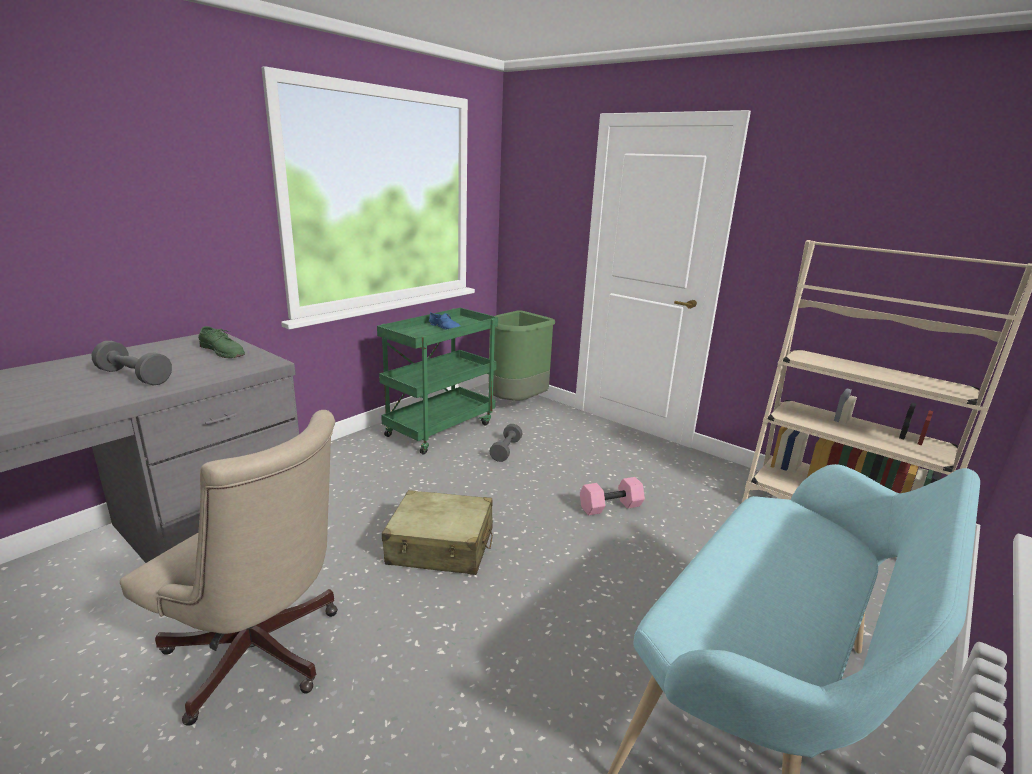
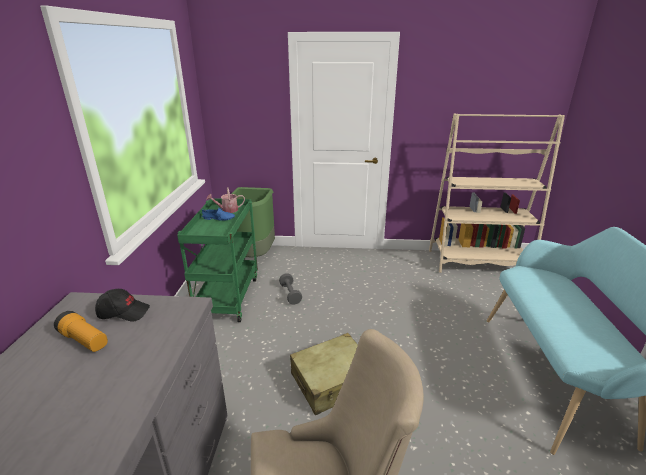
camera: 35 degrees left, 5 degrees up
grey dumbbell [92,341,172,385] -> none
green shoe [198,326,245,358] -> black cap [95,289,150,321]
pink dumbbell [580,477,645,516] -> none
none -> flashlight [54,311,108,352]
none -> watering can [207,187,245,213]

